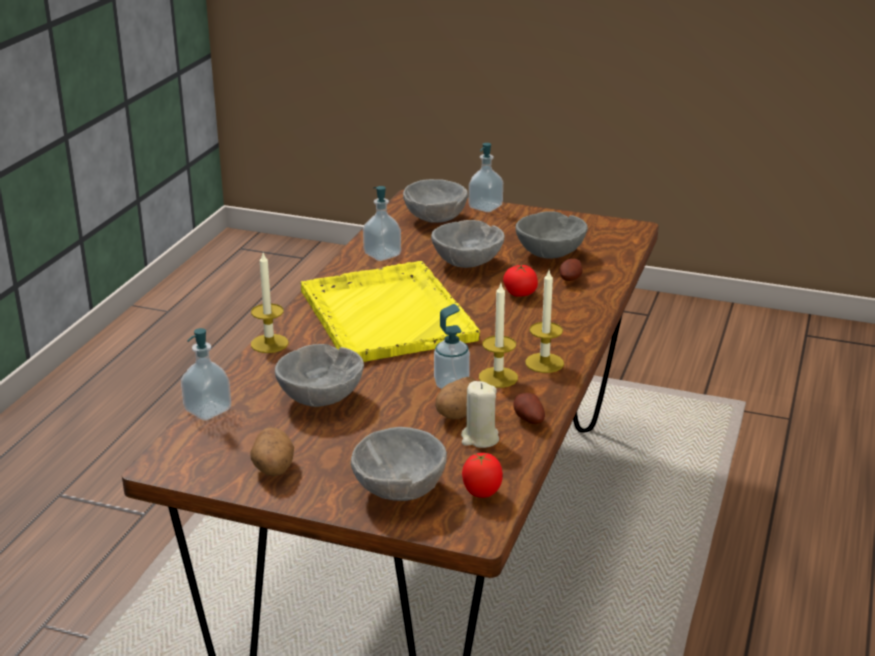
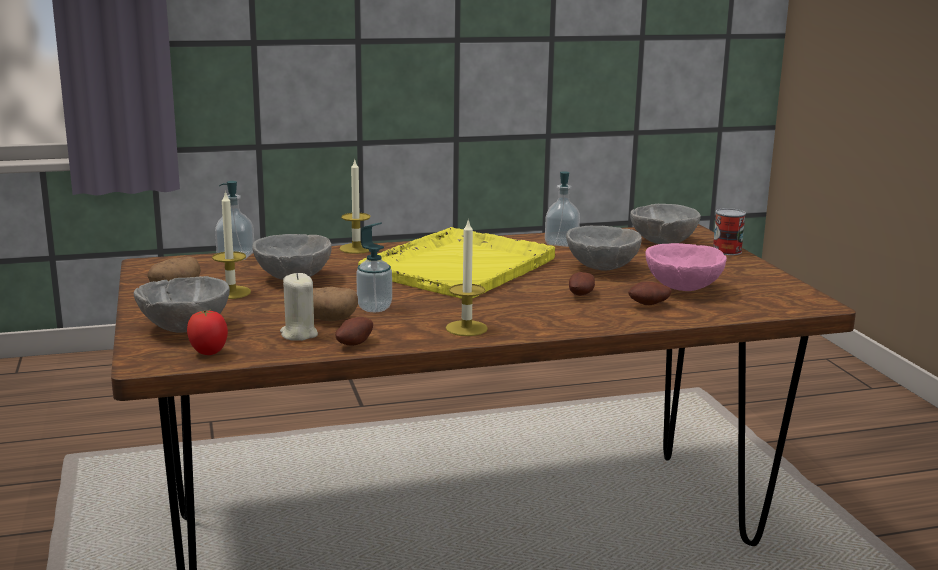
camera: 55 degrees right, 10 degrees down
soap dispenser [469,143,503,212] -> can [713,208,746,255]
candle [479,284,518,388] -> candle moved to [212,191,251,299]
tomato [503,264,538,297] -> potato [569,272,595,296]
grey bowl [516,211,588,259] -> pink bowl [645,243,727,291]

